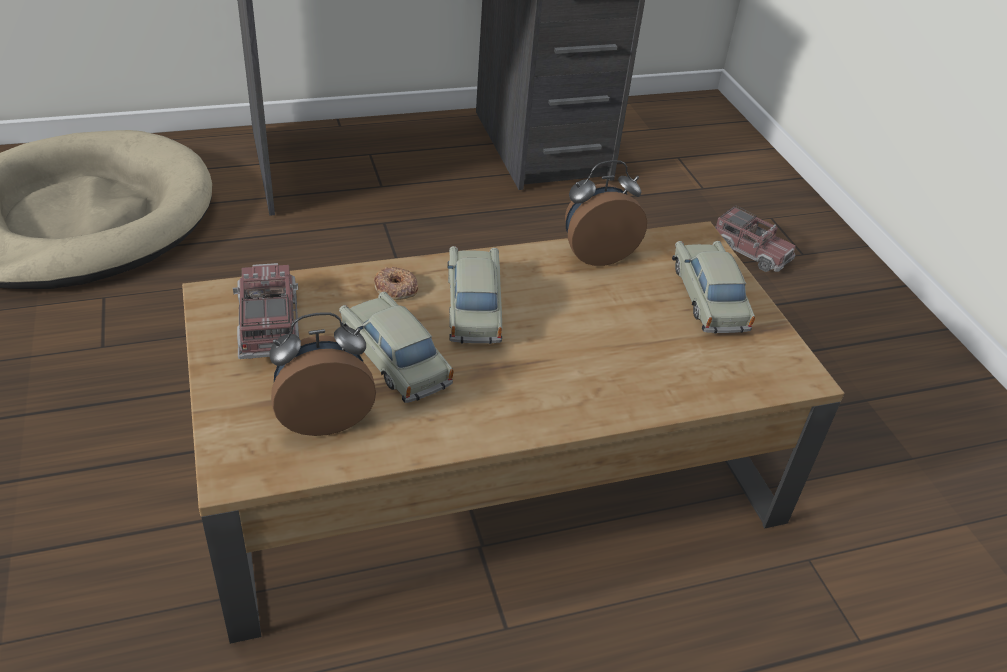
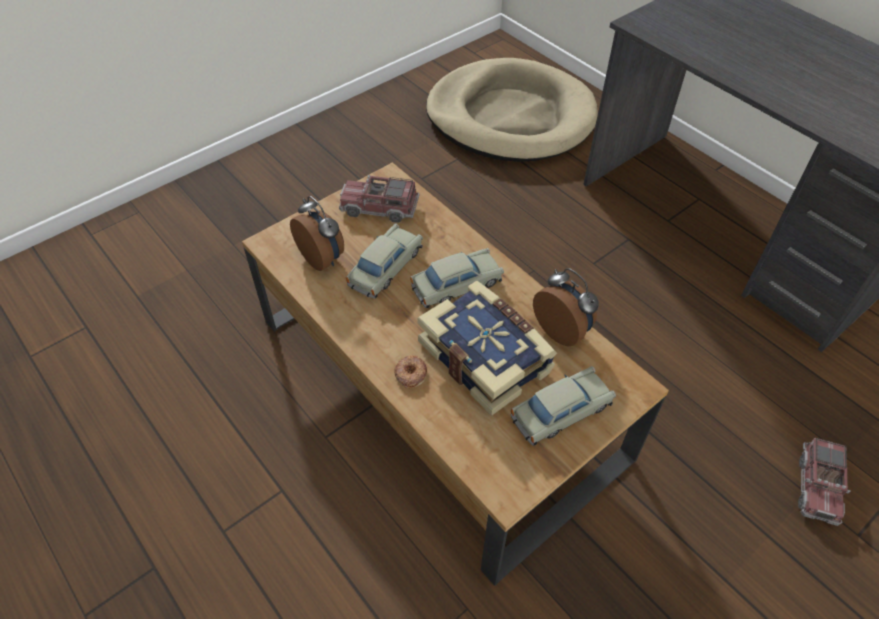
camera: 70 degrees right, 10 degrees up
toy truck [233,263,299,359] -> toy truck turned 135 degrees counterclockwise [339,175,420,223]
donut [374,266,418,300] -> donut moved to [394,355,427,388]
none -> book [417,281,557,416]

